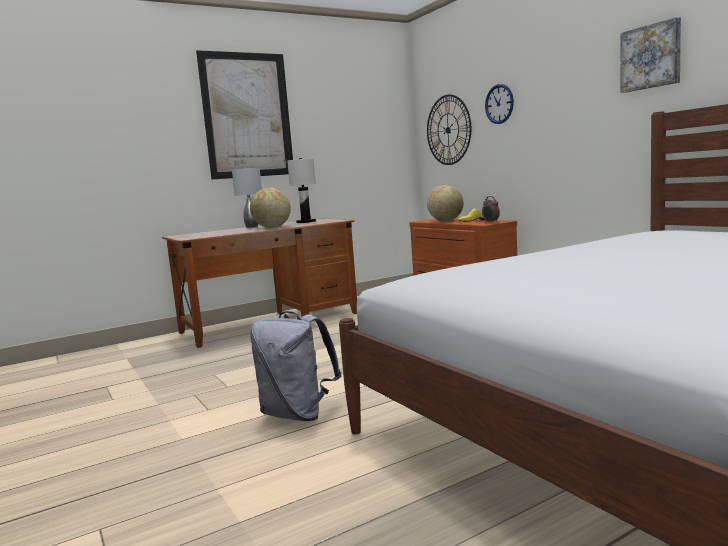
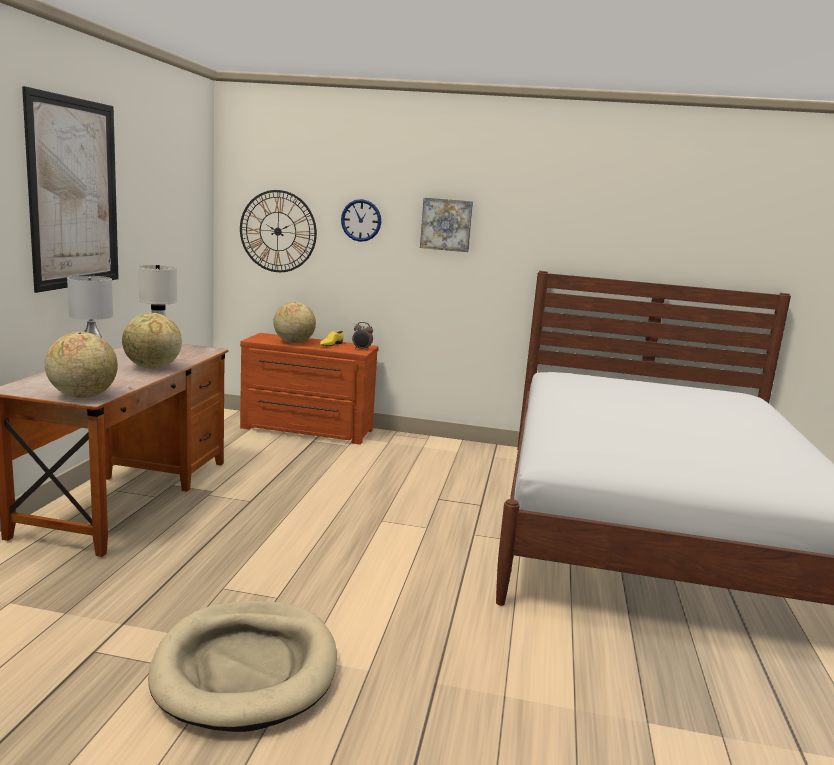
camera: 50 degrees left, 5 degrees up
grey backpack [250,311,341,421] -> none
picture [620,17,681,93] -> picture moved to [420,198,473,252]
none -> globe [45,332,118,398]
none -> beige dog bed [148,601,337,732]

